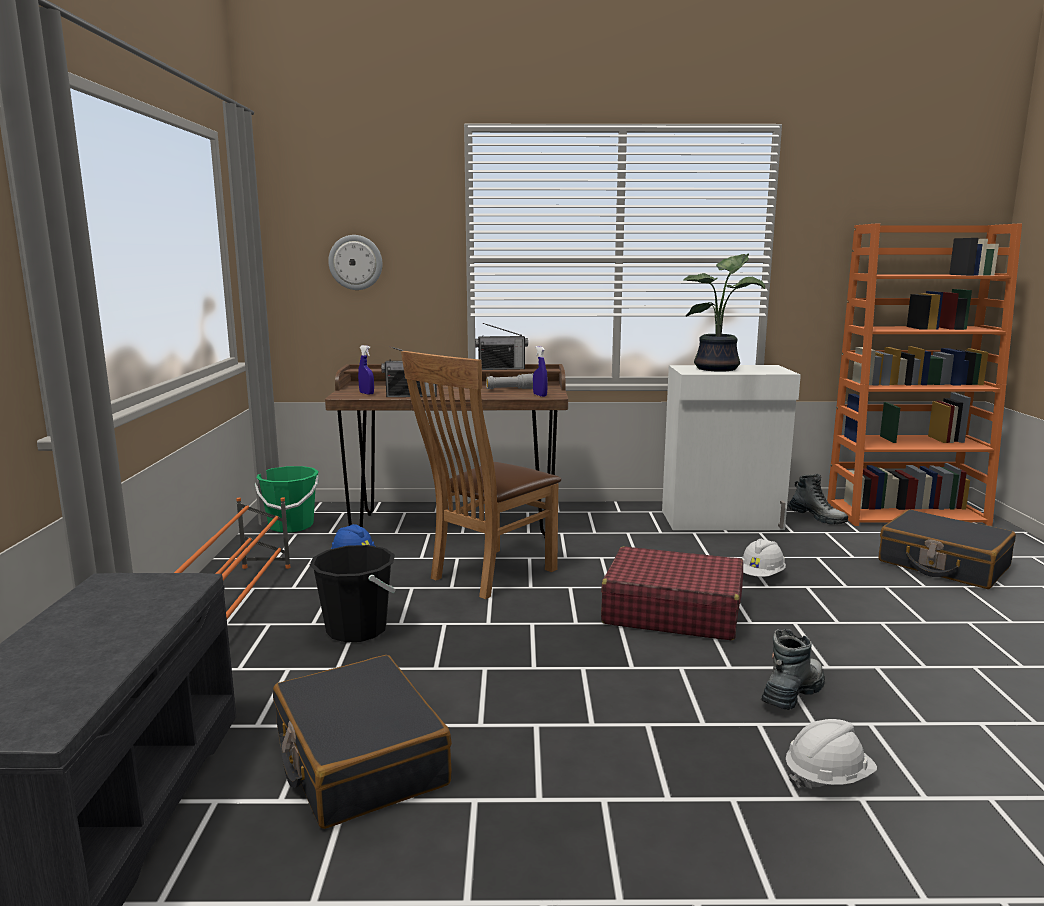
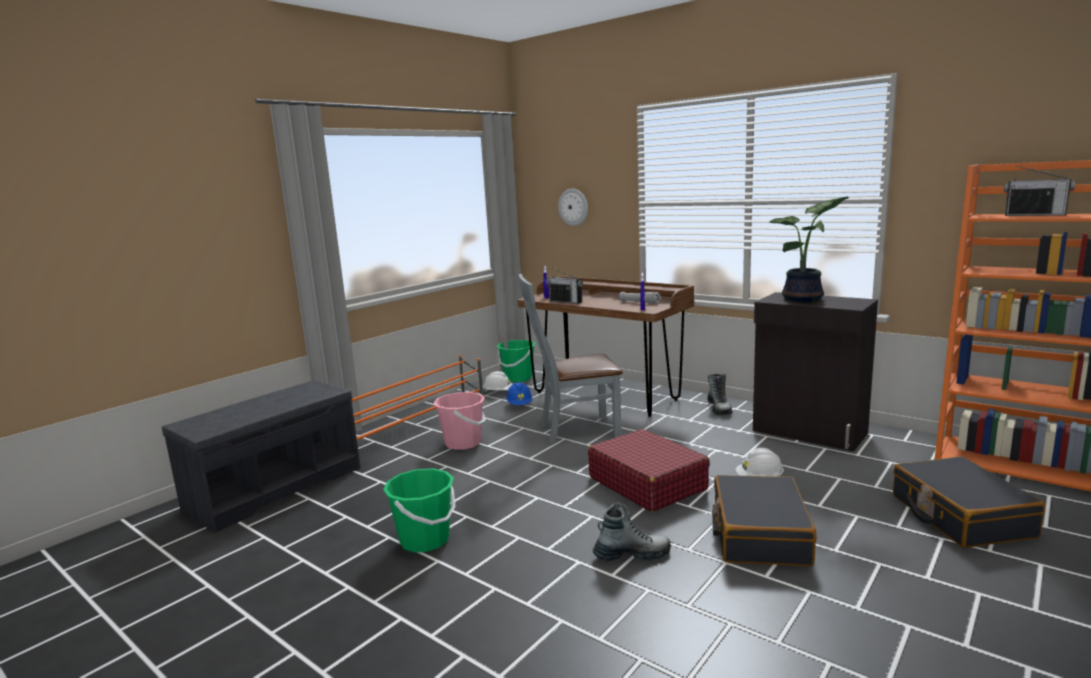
camera: 40 degrees right, 0 degrees up
black suitcase [273,655,452,829] -> black suitcase moved to [712,475,817,566]
black bucket [309,545,396,643] -> pink bucket [434,392,485,450]
brown chair [401,351,561,599] -> grey chair [519,274,623,445]
radio [475,323,528,370] -> radio moved to [1004,166,1075,216]
white cabinet [662,365,801,530] -> black cabinet [753,292,878,452]
white hard hat [786,719,877,789] -> white hard hat moved to [483,371,512,392]
boot [788,474,848,524] -> boot moved to [707,373,733,415]
none -> green bucket [383,468,456,552]

